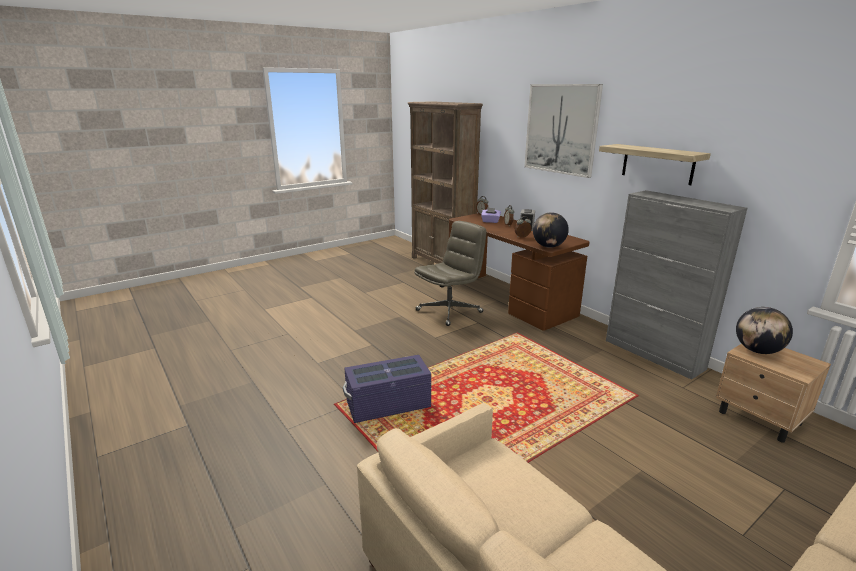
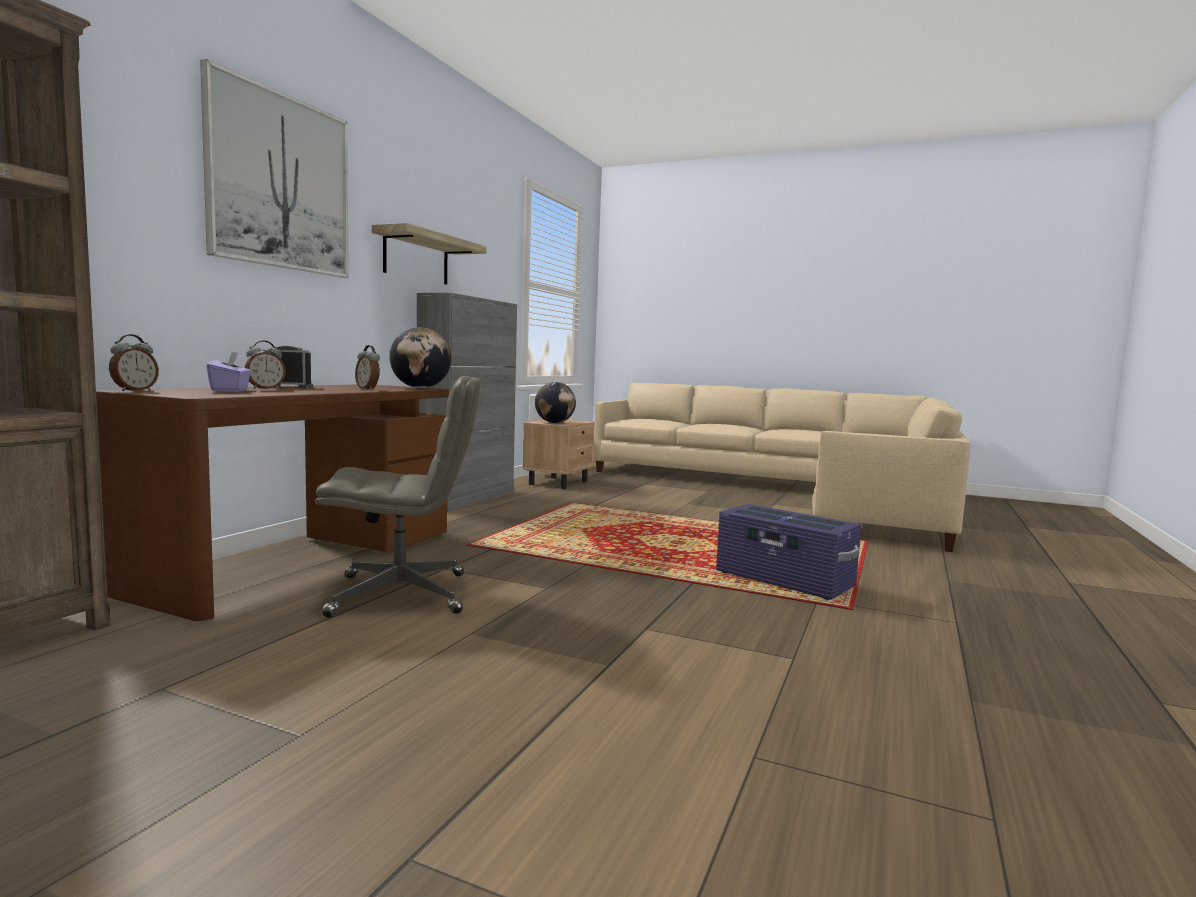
camera: 120 degrees left, 15 degrees down
grey office chair [414,221,486,326] -> grey office chair turned 150 degrees clockwise [315,376,480,618]

